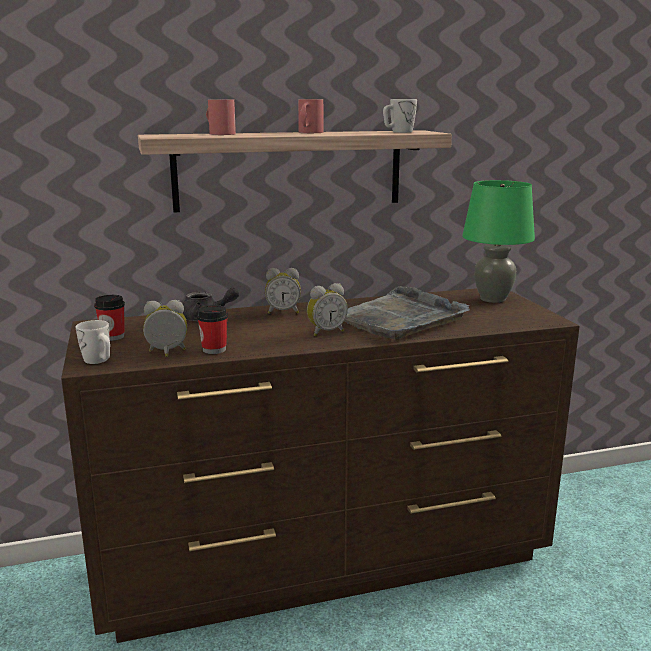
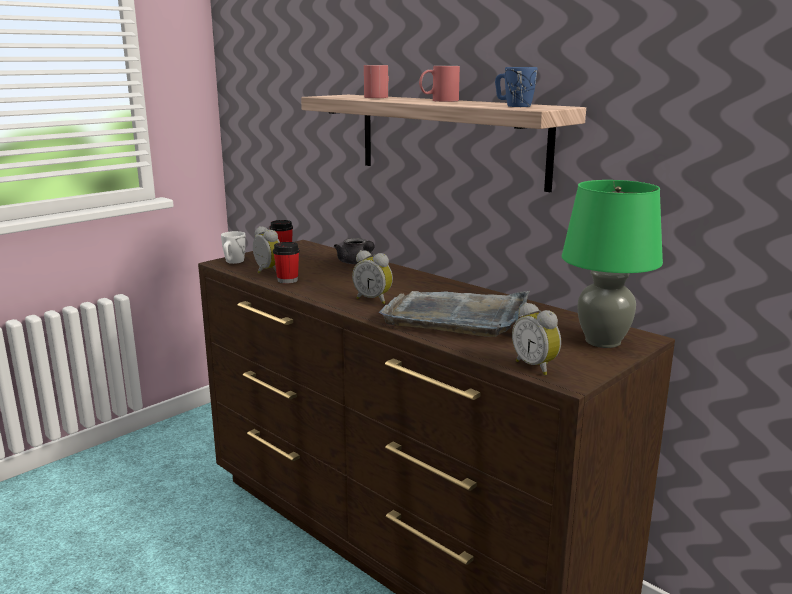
camera: 60 degrees right, 0 degrees up
alarm clock [265,268,301,314] -> alarm clock moved to [512,303,561,375]
white mug [383,99,417,133] -> blue mug [495,67,537,107]

